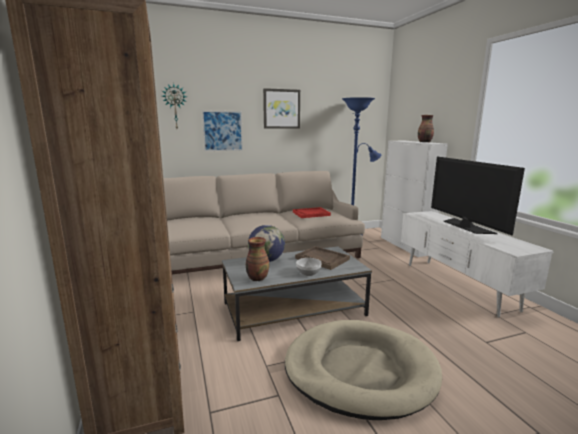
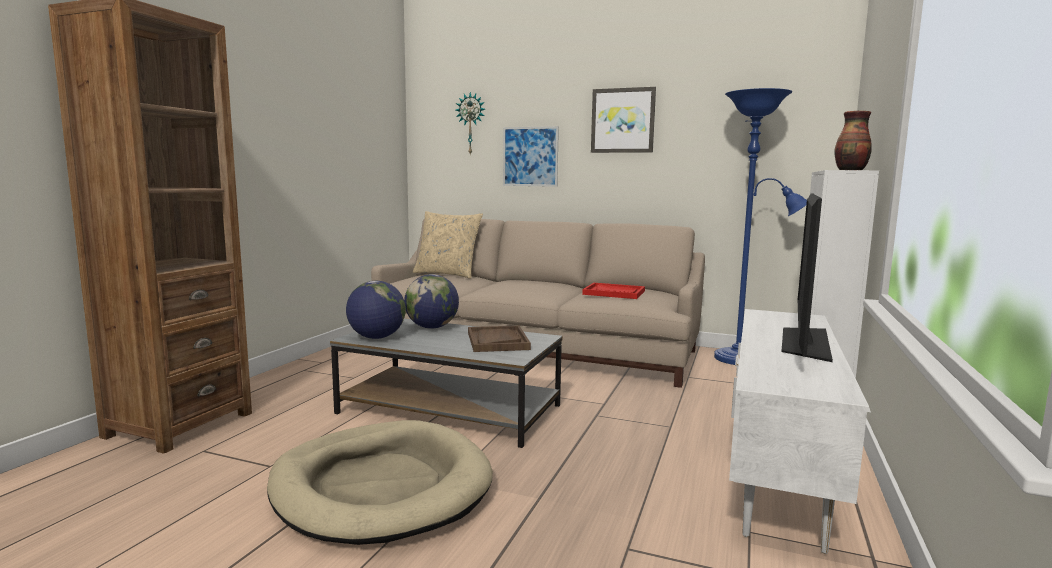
camera: 40 degrees right, 5 degrees down
vase [246,237,269,281] -> globe [346,281,406,339]
bowl [296,258,322,276] -> none
none -> beige pillow [413,211,483,279]

